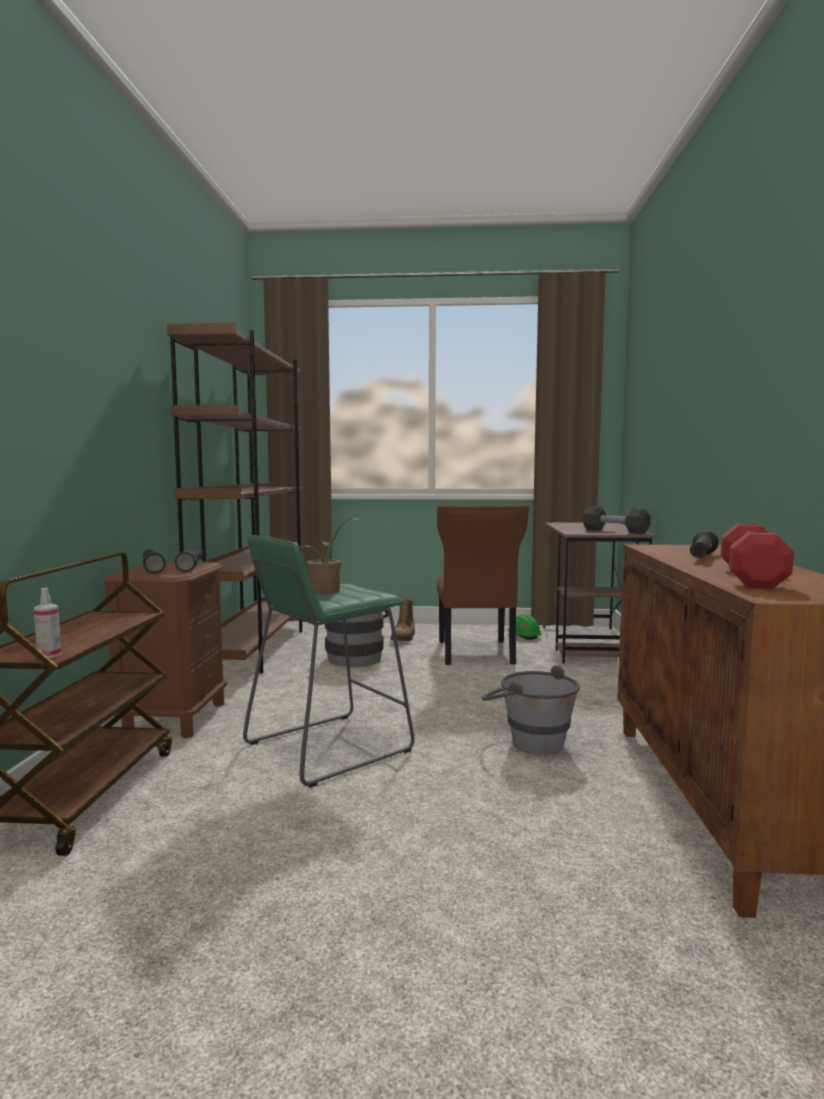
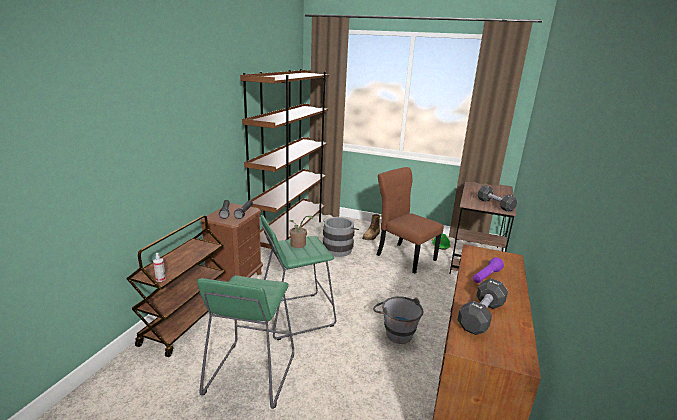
camera: 15 degrees right, 15 degrees up
brown chair [437,504,529,665] -> brown chair turned 120 degrees clockwise [377,167,444,274]
black flashlight [690,530,719,558] -> purple flashlight [473,257,504,283]
red dumbbell [721,524,794,589] -> black dumbbell [457,278,508,335]
none -> green stool [197,275,294,409]

